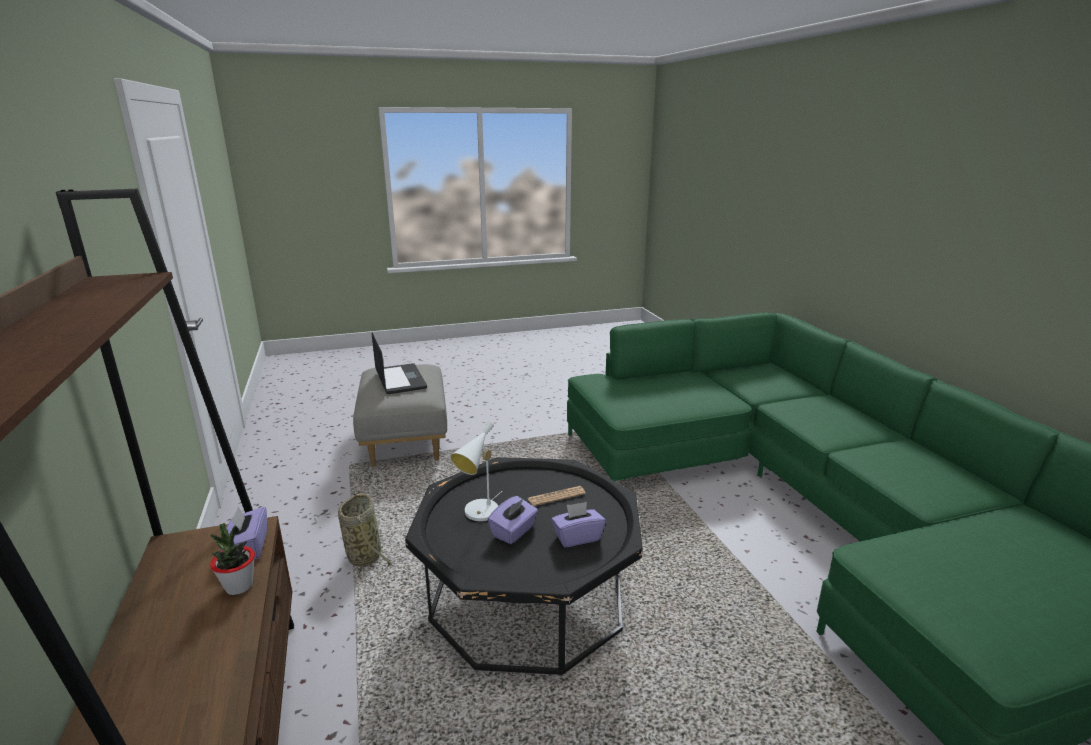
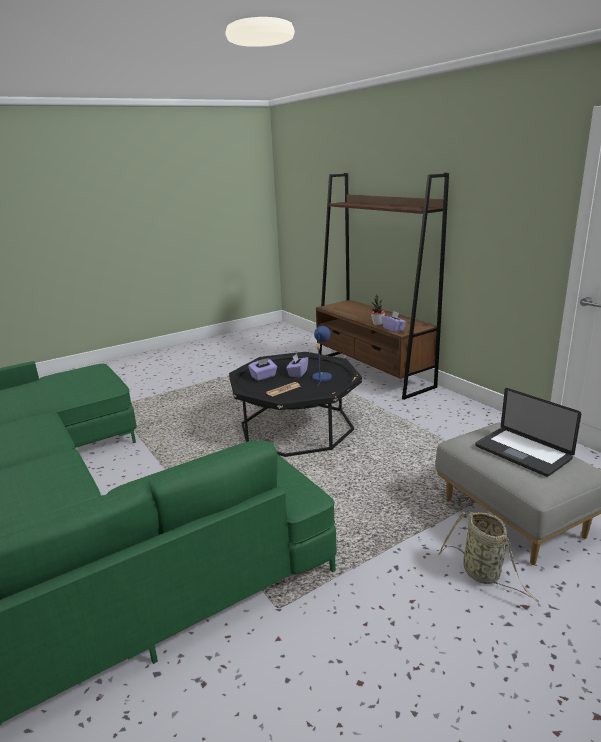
camera: 165 degrees right, 0 degrees up
basket [338,494,393,581] -> basket moved to [438,511,539,602]
white table lamp [450,421,502,521] -> blue table lamp [312,326,332,385]

